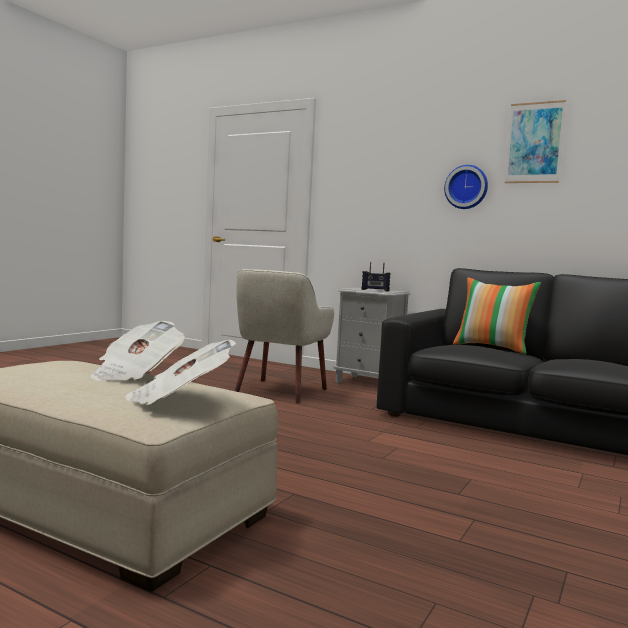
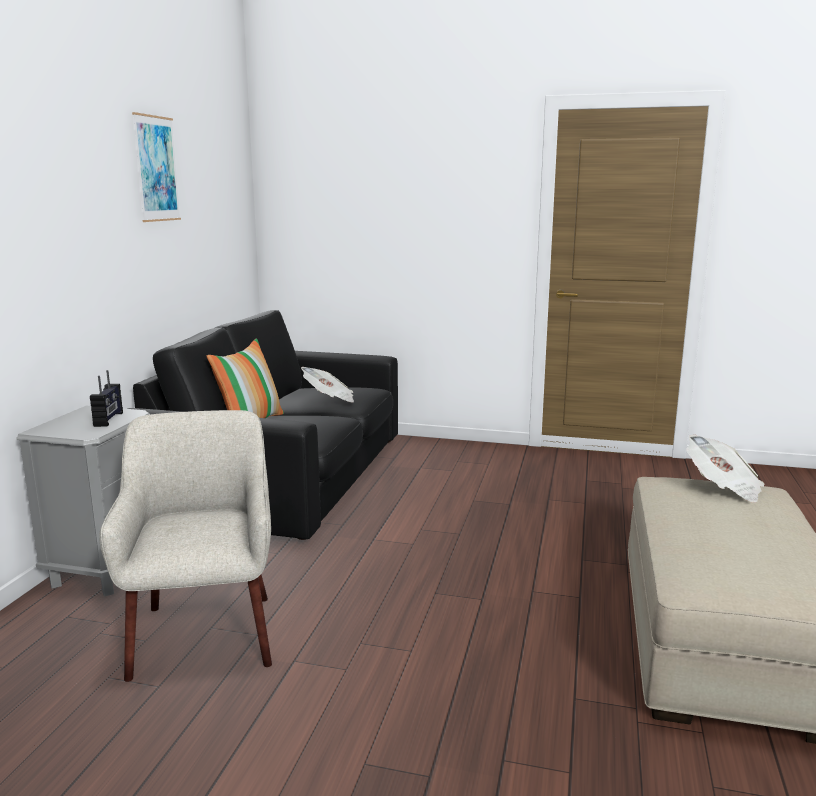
camera: 105 degrees left, 10 degrees up
newspaper [90,321,185,381] -> newspaper moved to [301,367,354,403]
beige armchair [235,269,334,404] -> beige armchair turned 105 degrees counterclockwise [99,410,272,682]
wall clock [444,165,488,209] -> none

